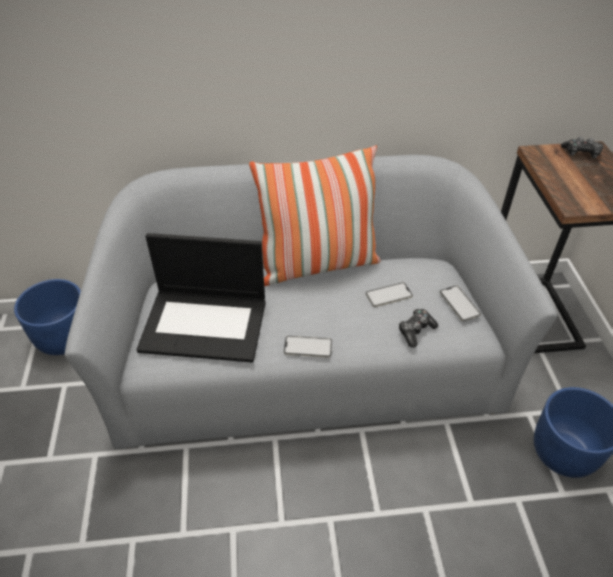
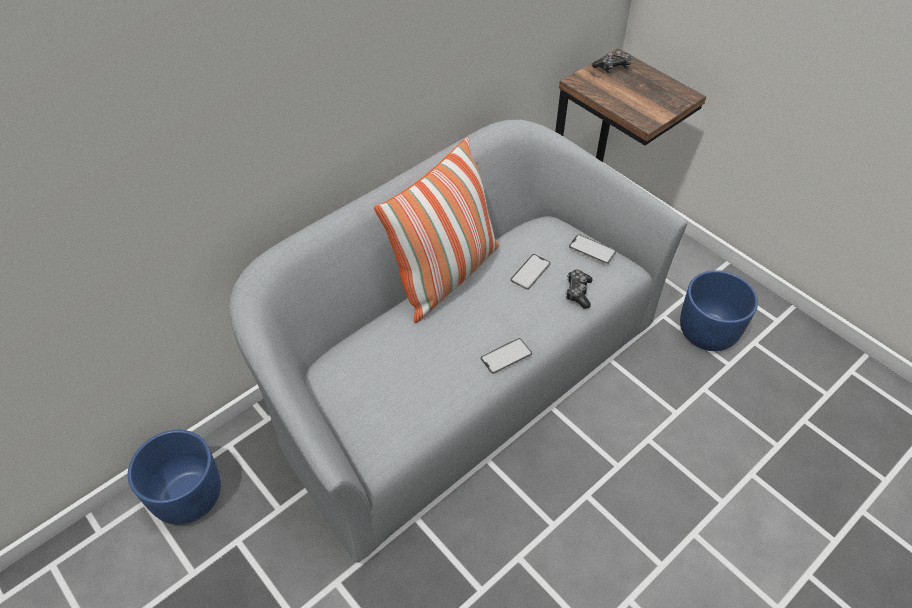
camera: 35 degrees left, 5 degrees up
laptop [136,233,266,363] -> none

